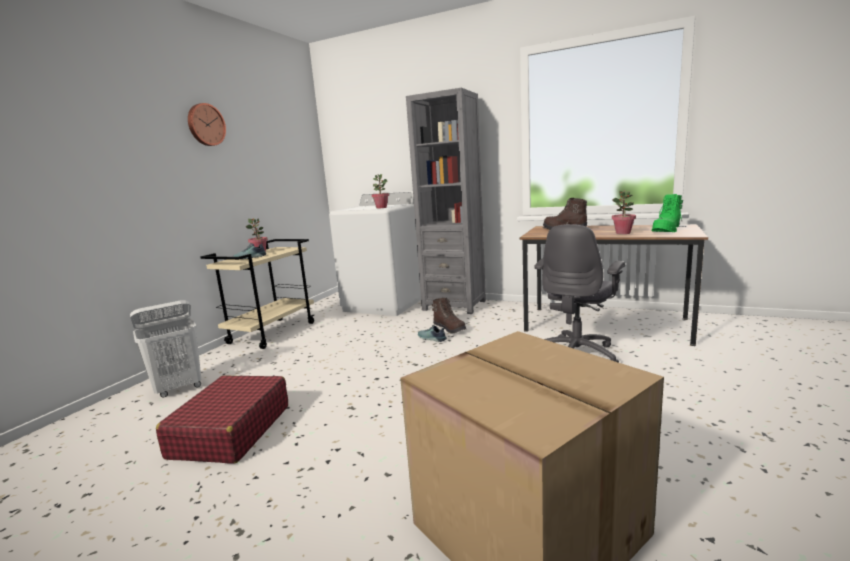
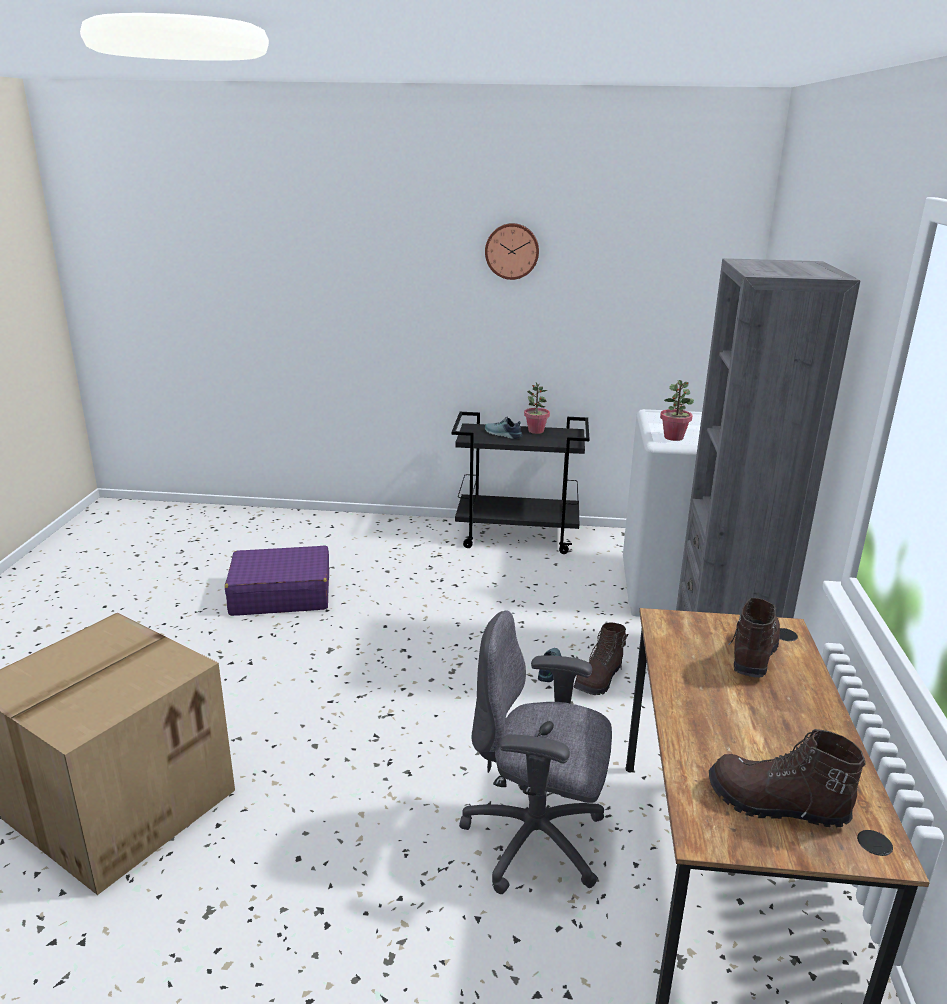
camera: 70 degrees right, 10 degrees up
white laundry basket [130,300,202,397] -> none
red suitcase [156,375,288,464] -> purple suitcase [225,545,329,616]
beige cart [200,239,314,349] -> black cart [452,412,589,554]
potted plant [612,191,636,234] -> none
green boot [651,194,683,232] -> brown boot [709,729,866,827]

